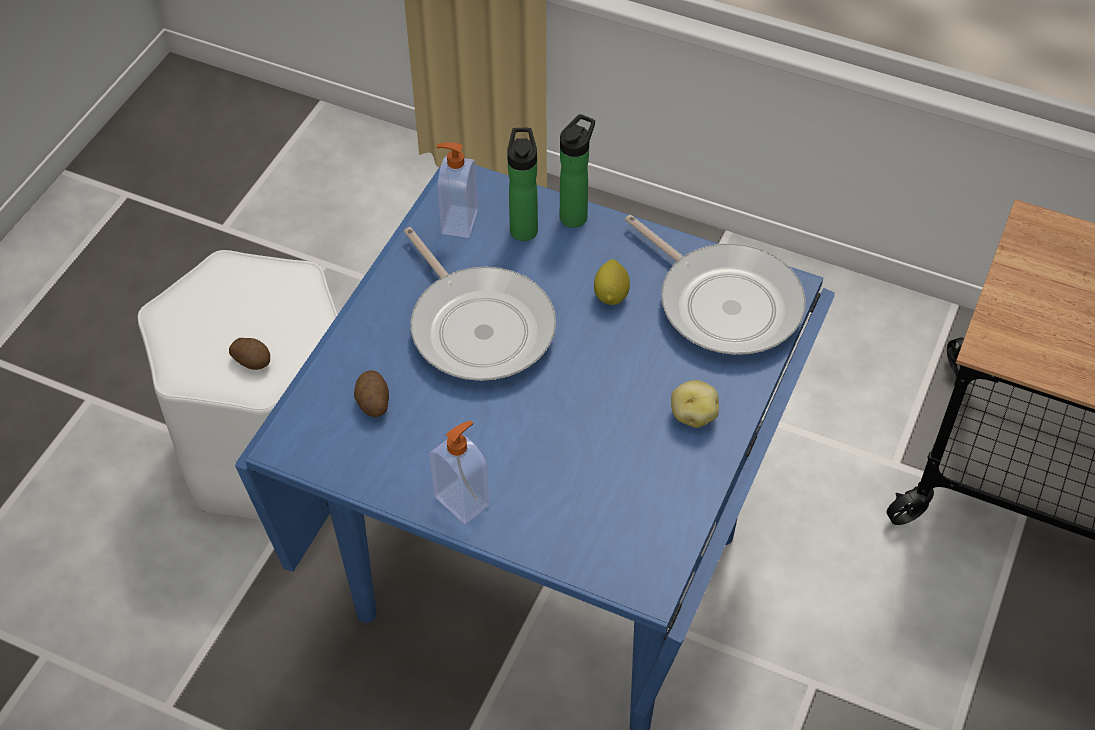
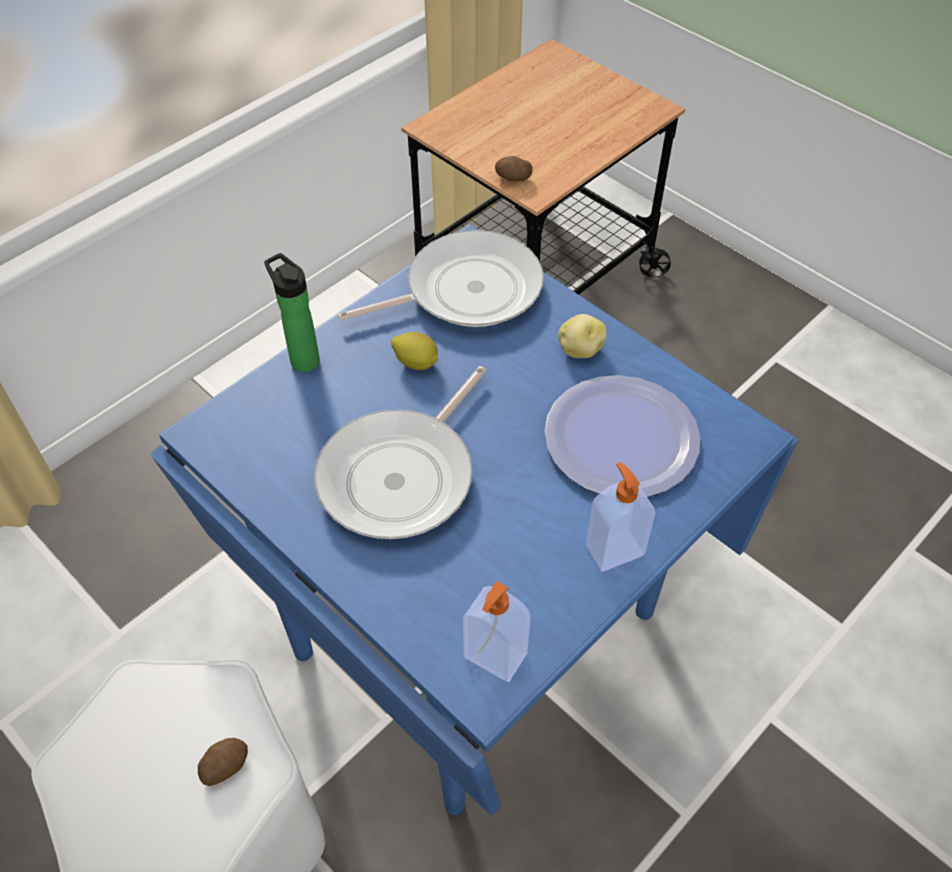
camera: 70 degrees left, 0 degrees up
potato [354,370,389,417] -> potato moved to [495,156,533,182]
frying pan [404,227,556,381] -> frying pan turned 135 degrees clockwise [314,366,486,539]
soap dispenser [436,142,478,238] -> soap dispenser moved to [463,581,531,682]
bottle [507,128,538,241] -> none
none -> plate [544,375,700,497]

